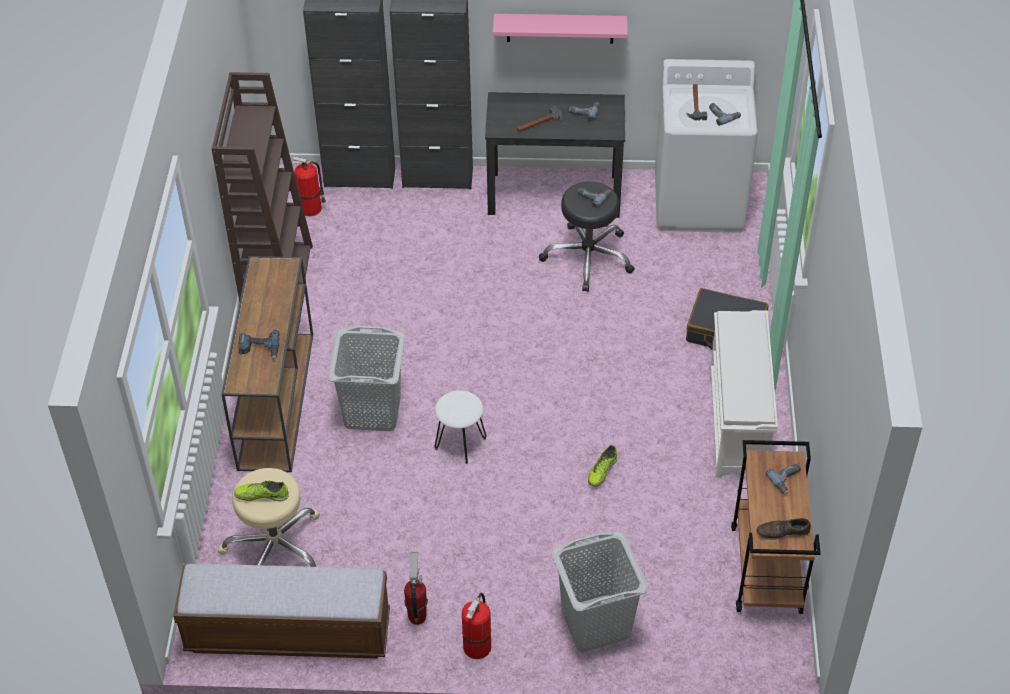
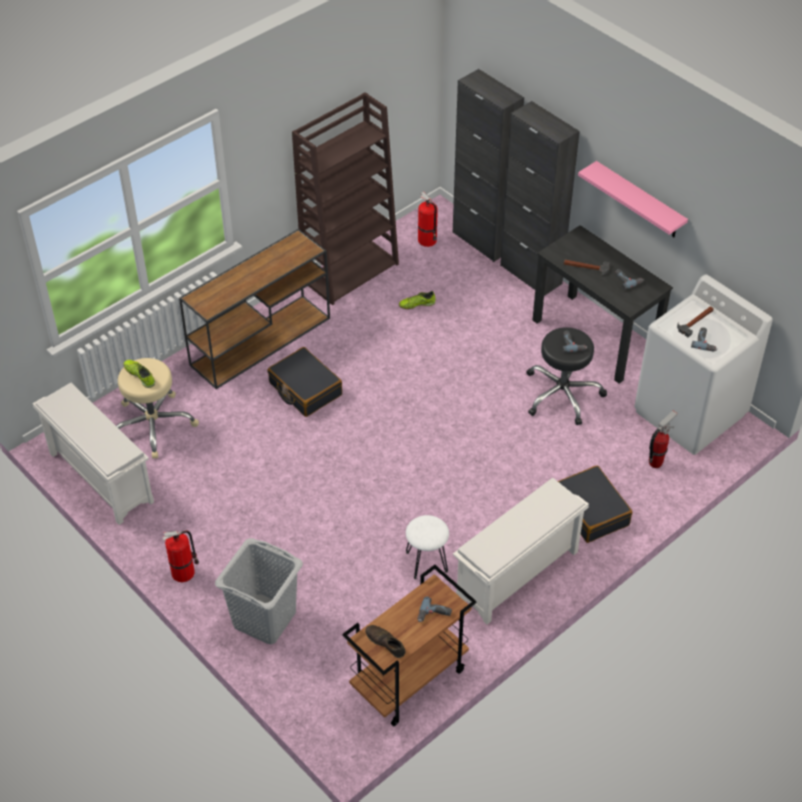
camera: 45 degrees right, 0 degrees up
bench [173,564,390,659] -> white shoe rack [32,383,154,525]
power drill [238,330,280,360] -> none
grey laundry basket [328,326,405,431] -> black suitcase [268,347,342,417]
fire extinguisher [404,552,428,625] -> fire extinguisher moved to [649,410,678,468]
white stool [434,390,486,464] -> white stool moved to [406,515,449,579]
shoe [588,445,617,487] -> shoe moved to [399,291,435,309]

